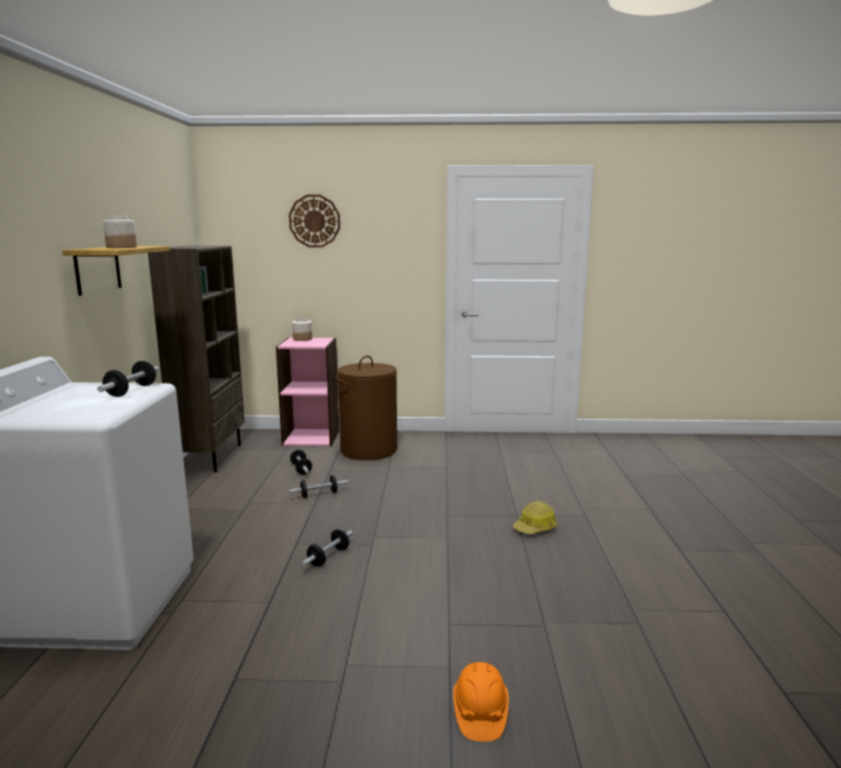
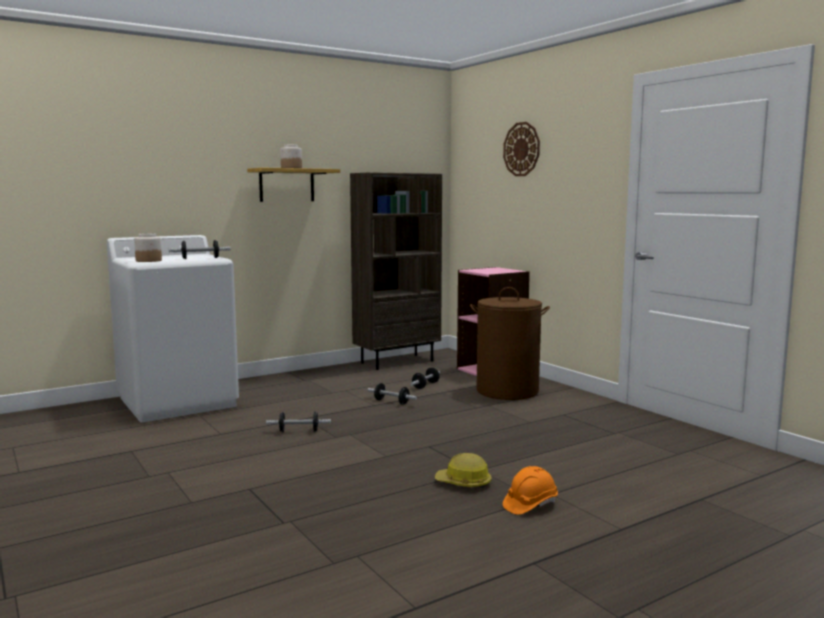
camera: 55 degrees right, 5 degrees down
jar [292,318,312,341] -> jar moved to [134,233,162,262]
orange hard hat [453,662,509,742] -> orange hard hat moved to [503,466,558,515]

